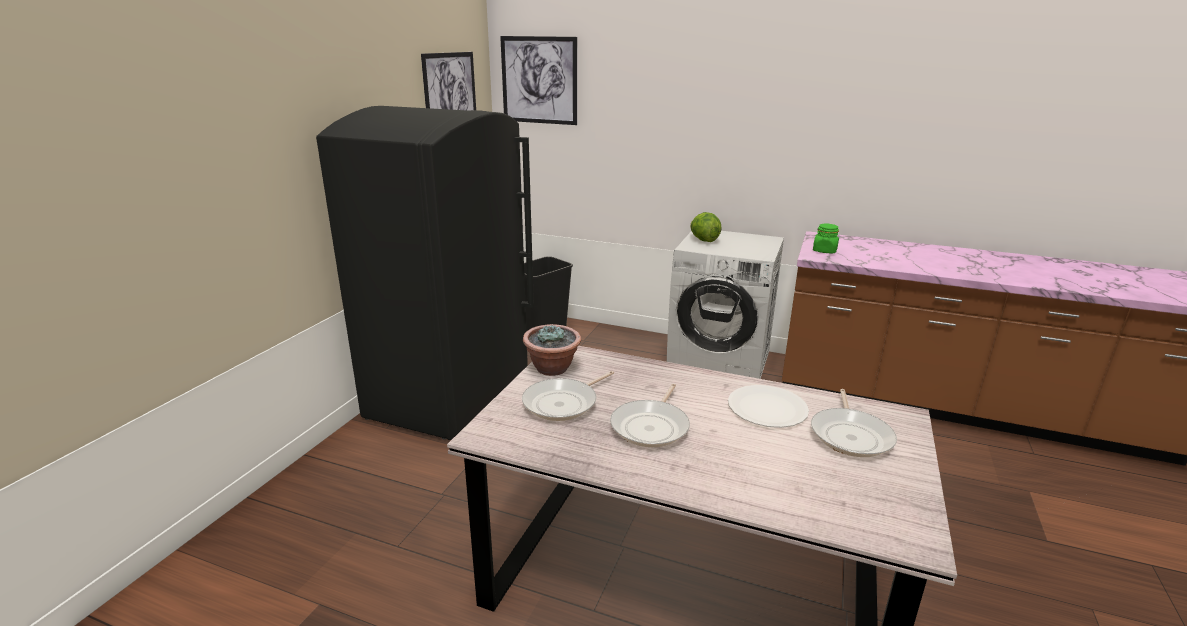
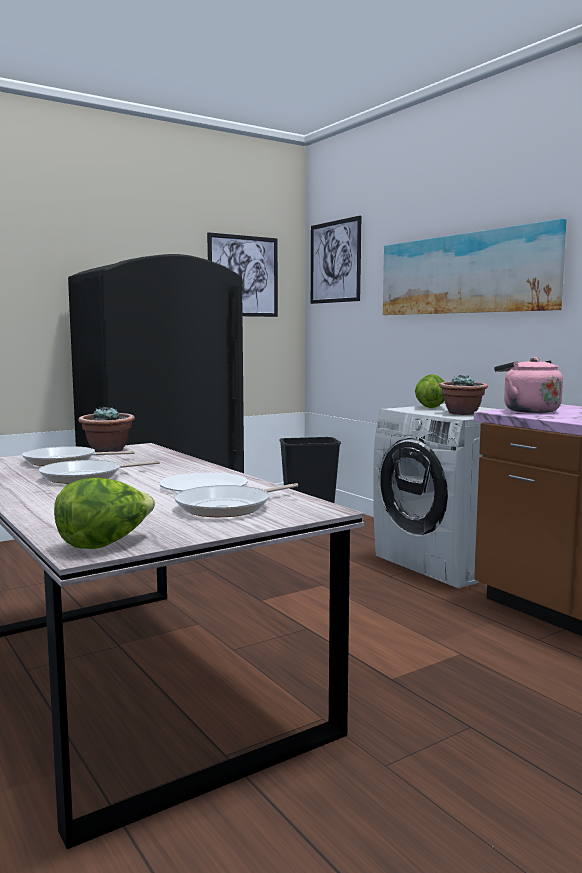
camera: 35 degrees right, 15 degrees down
green jar [813,224,839,253] -> pink kettle [494,357,563,413]
none -> lettuce [54,478,155,549]
none -> picture [383,219,567,315]
none -> potted plant [439,375,488,415]

